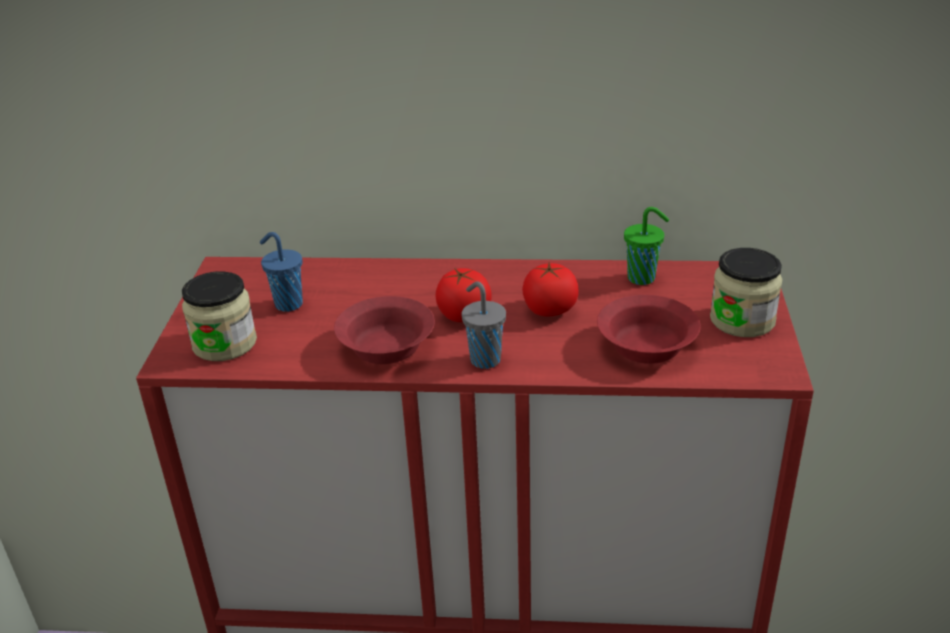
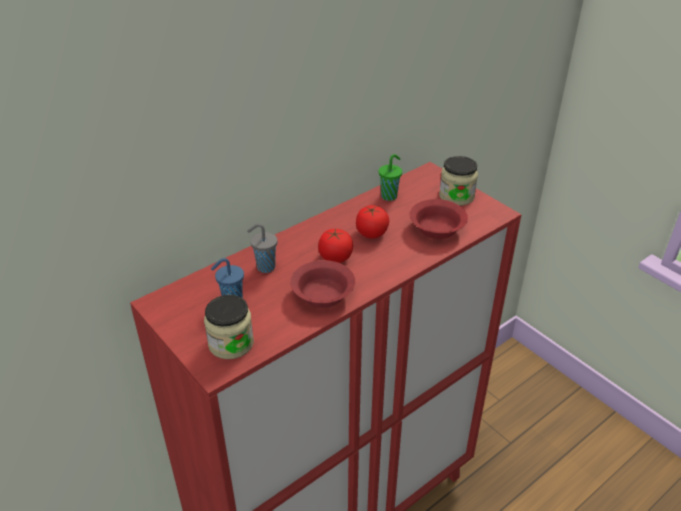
camera: 45 degrees left, 5 degrees up
grey cup [462,282,506,369] -> grey cup moved to [247,224,278,273]

